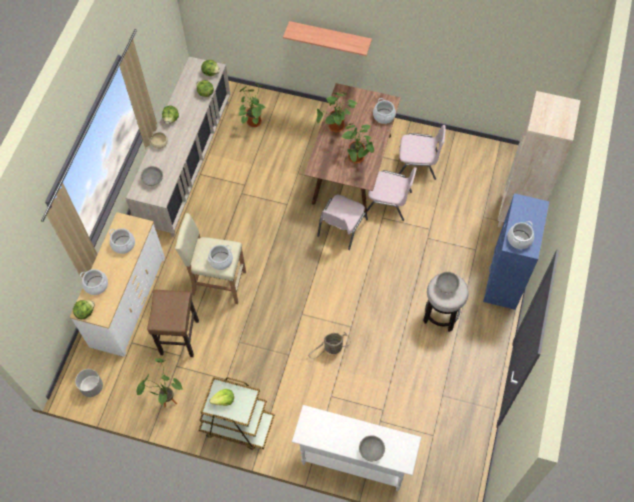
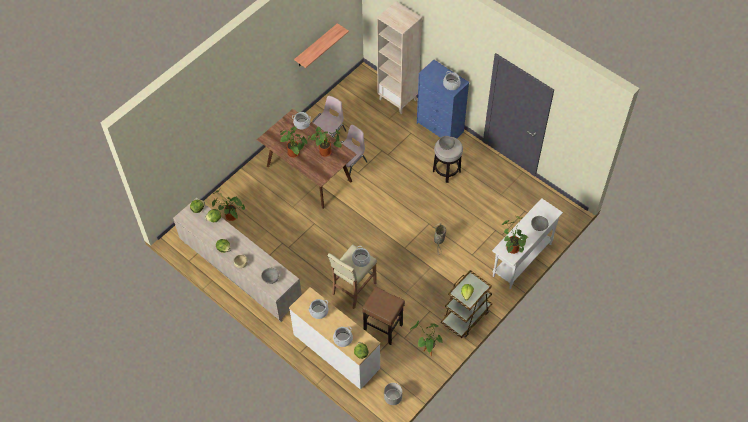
camera: 65 degrees left, 5 degrees down
shelf [283,21,372,56] -> shelf moved to [294,23,349,68]
pink chair [317,195,368,250] -> none
none -> potted plant [502,216,528,254]

